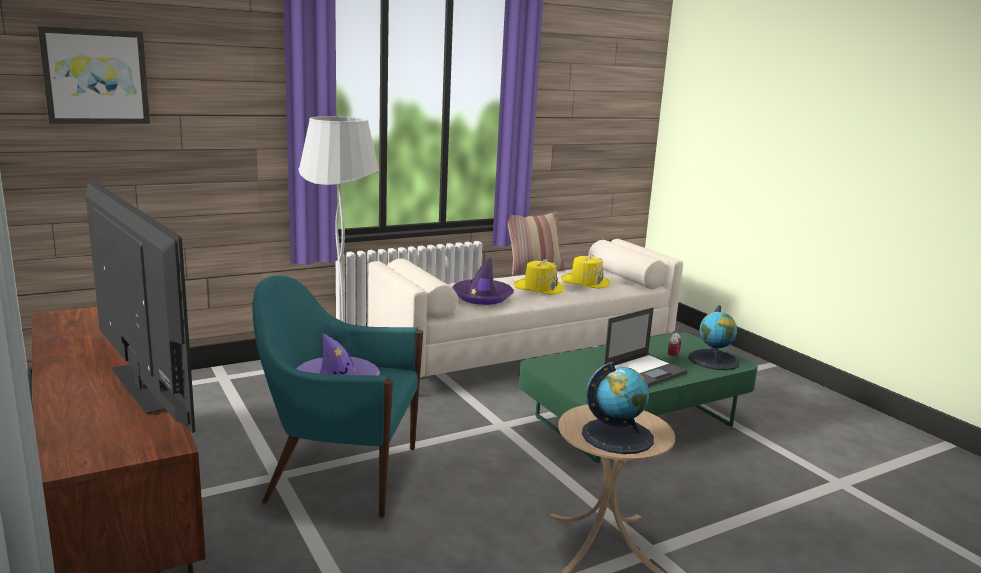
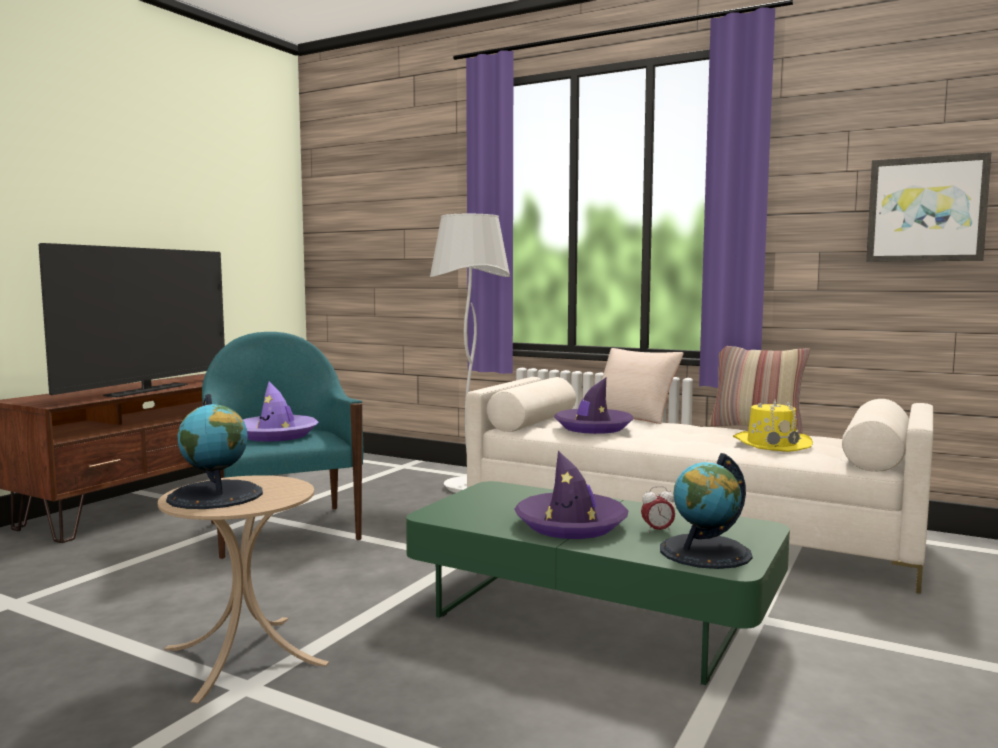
camera: 60 degrees right, 10 degrees down
picture [38,26,150,124] -> picture moved to [866,152,991,262]
yellow hat [514,259,565,295] -> none
laptop [604,308,688,387] -> purple hat [514,451,629,539]
none -> beige pillow [602,348,684,424]

